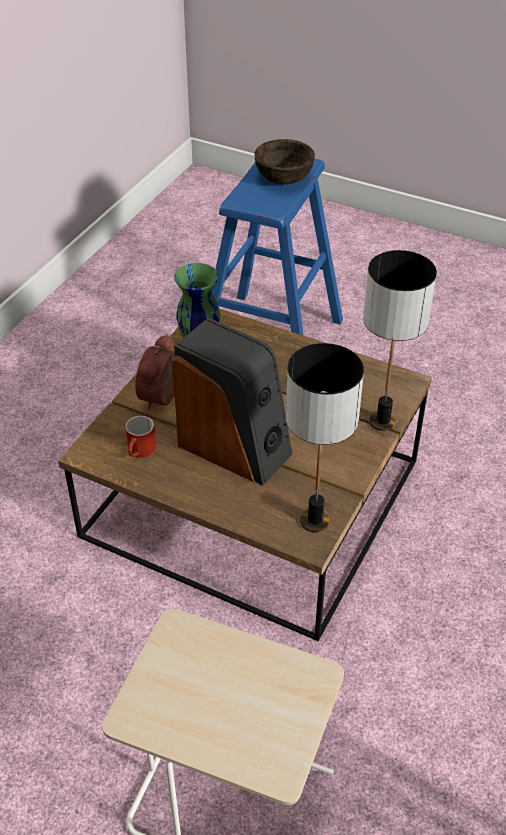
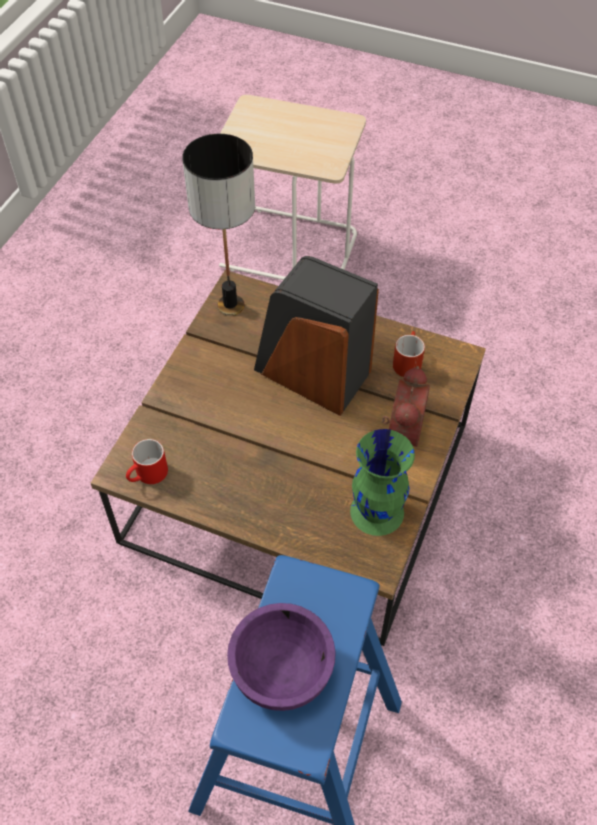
camera: 175 degrees right, 10 degrees up
brown bowl [254,139,315,184] -> purple bowl [227,603,336,711]
table lamp [363,250,437,431] -> none
none -> red mug [126,439,168,484]

